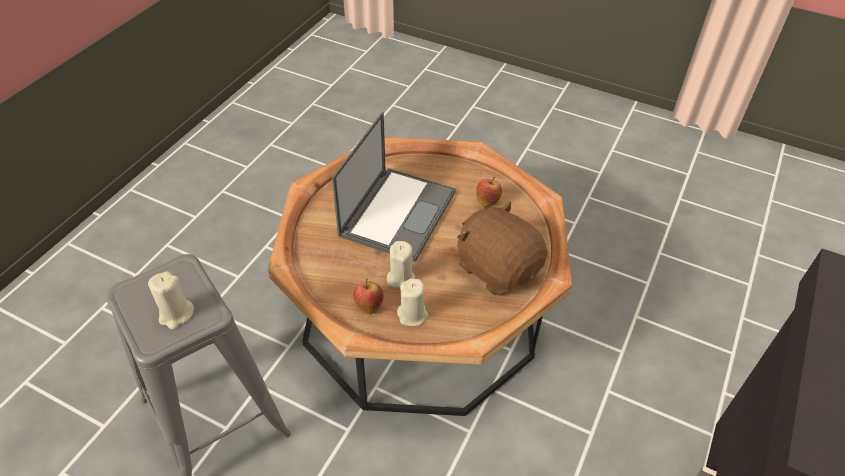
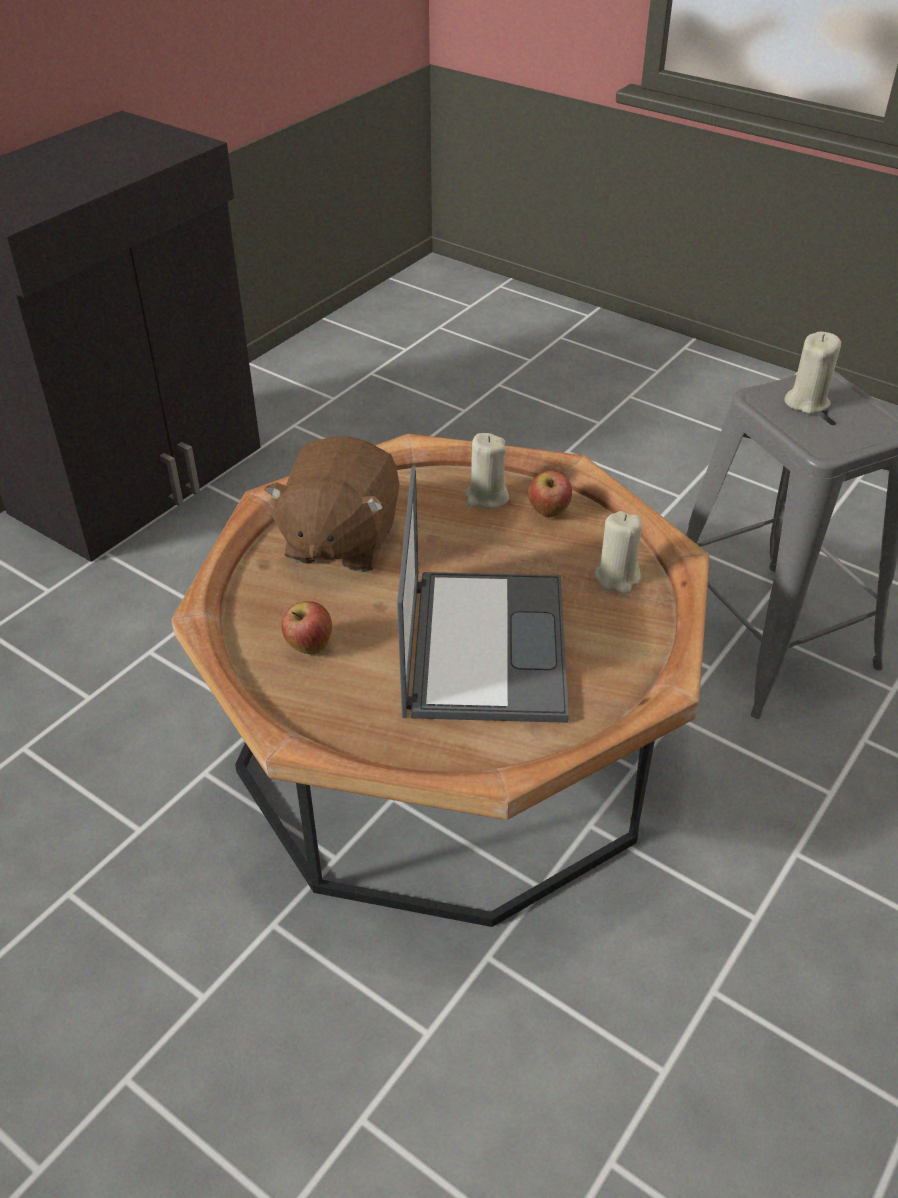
camera: 170 degrees left, 5 degrees down
laptop [332,112,456,262] -> laptop turned 150 degrees clockwise [397,466,569,723]
beige candle [387,241,415,288] -> beige candle moved to [594,511,642,594]
brown plush toy [457,201,548,295] -> brown plush toy turned 45 degrees clockwise [264,437,400,572]

